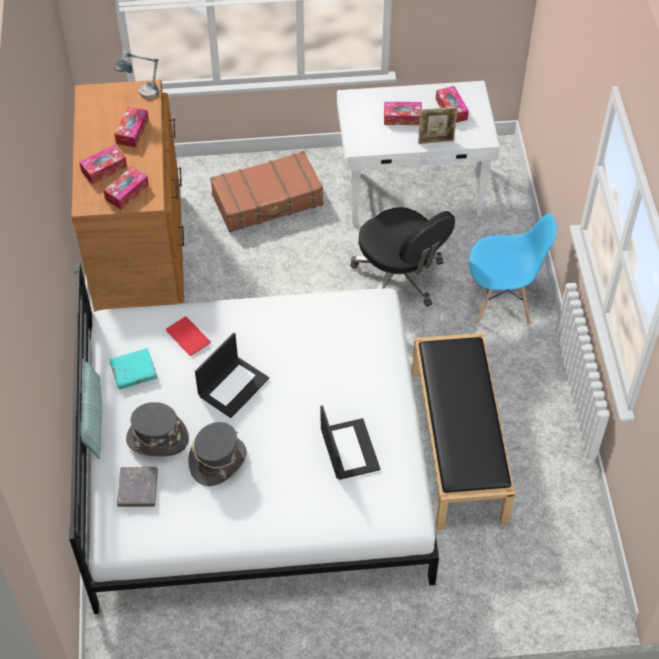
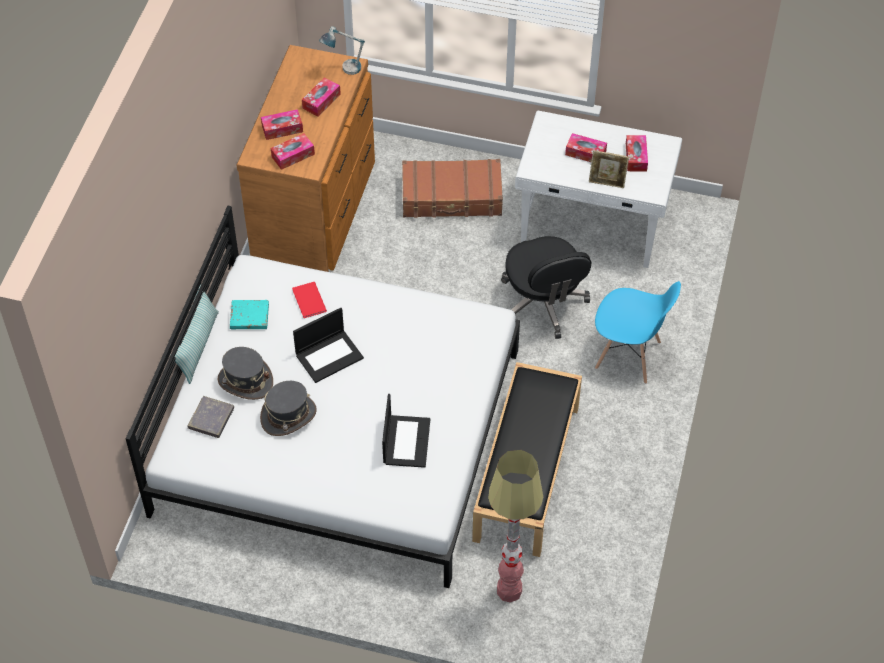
camera: 20 degrees right, 0 degrees up
none -> floor lamp [488,450,543,603]

